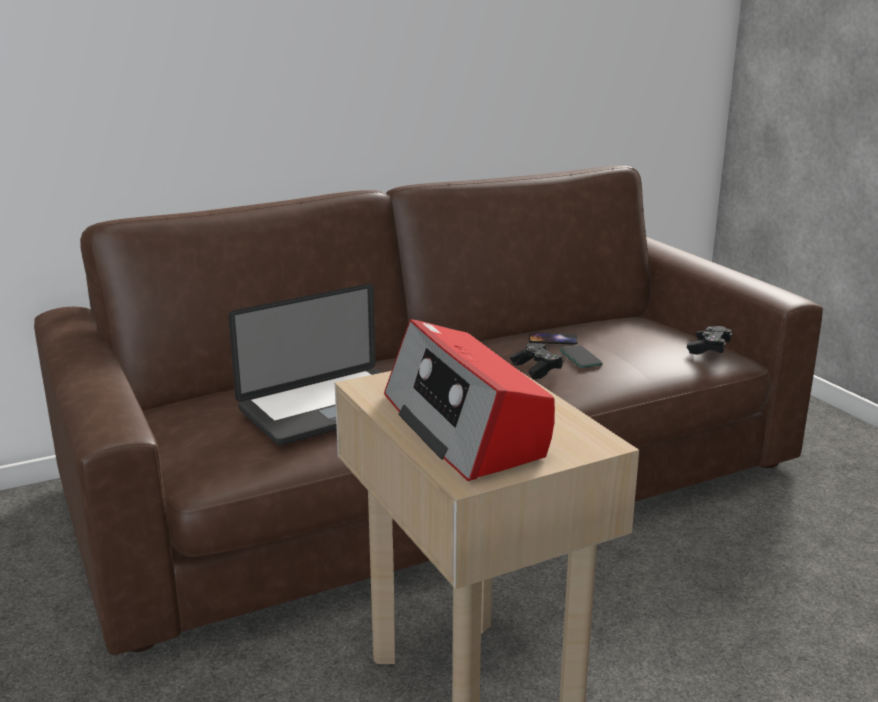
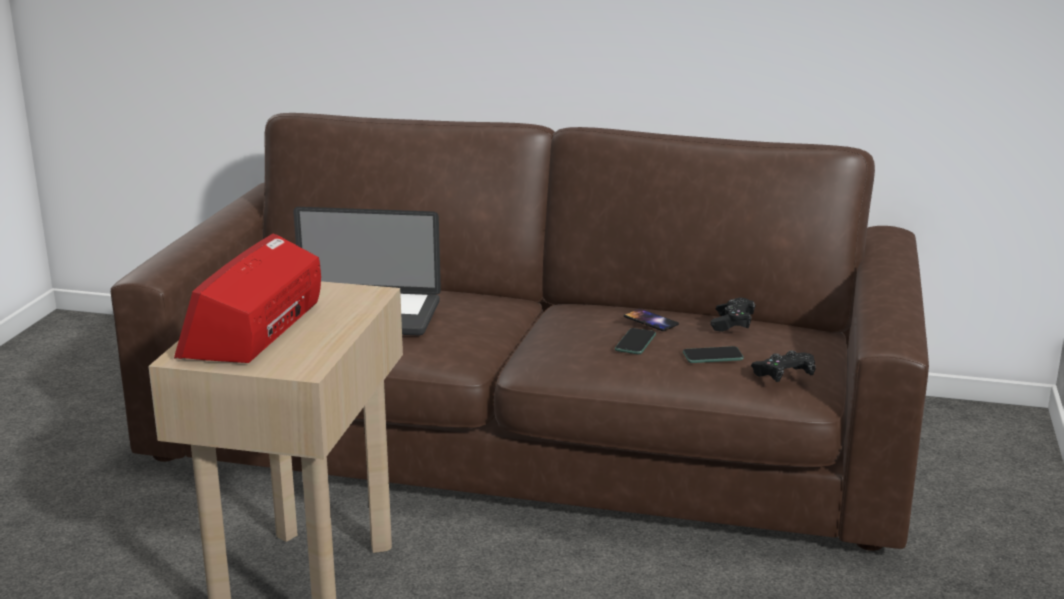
camera: 40 degrees right, 0 degrees up
black game controller [510,343,564,380] -> black game controller moved to [710,298,756,332]
none -> phone [683,346,744,363]

